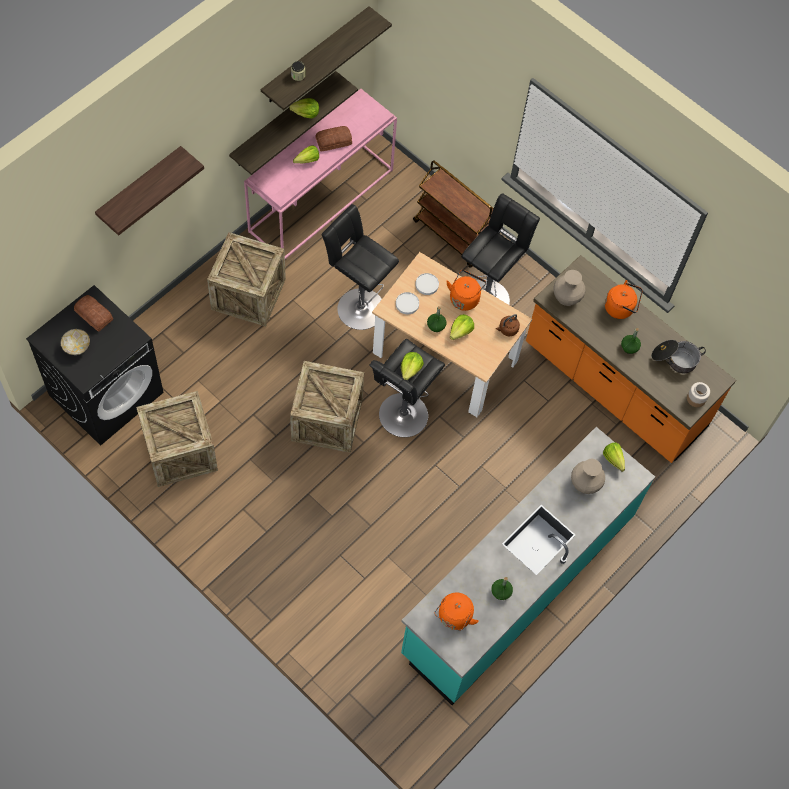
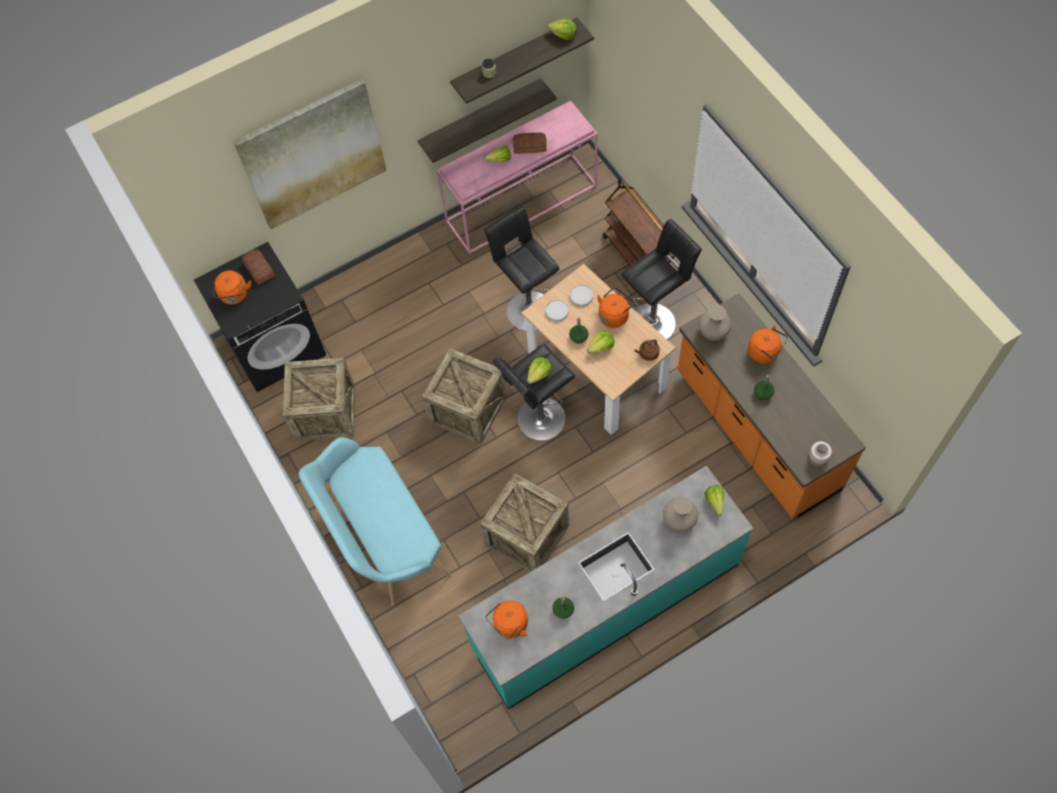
camera: 25 degrees right, 0 degrees up
bowl [60,329,90,355] -> orange kettle [213,270,251,305]
shelf [95,146,204,236] -> picture [234,79,387,229]
crate [207,232,286,327] -> crate moved to [480,473,569,572]
lettuce [289,98,319,119] -> lettuce moved to [547,19,577,40]
cooking pot [651,340,706,373] -> none
none -> turquoise bench [299,437,451,606]

